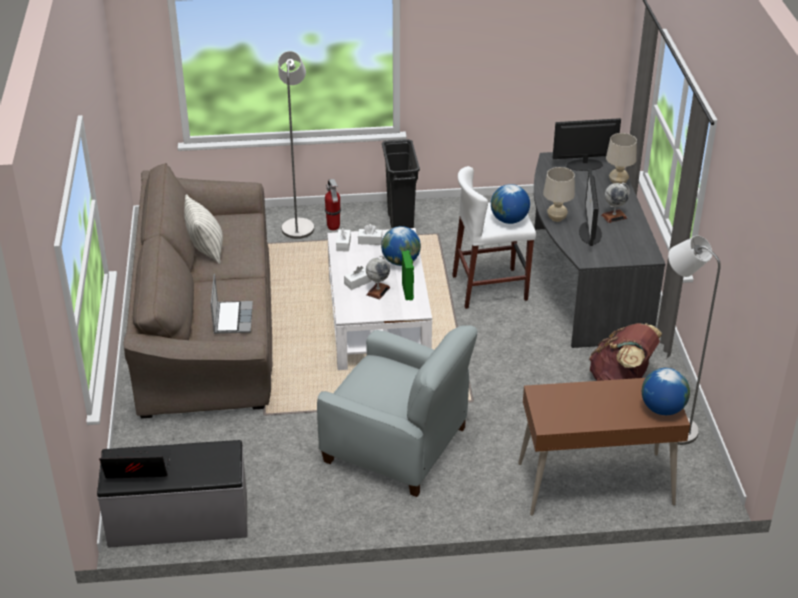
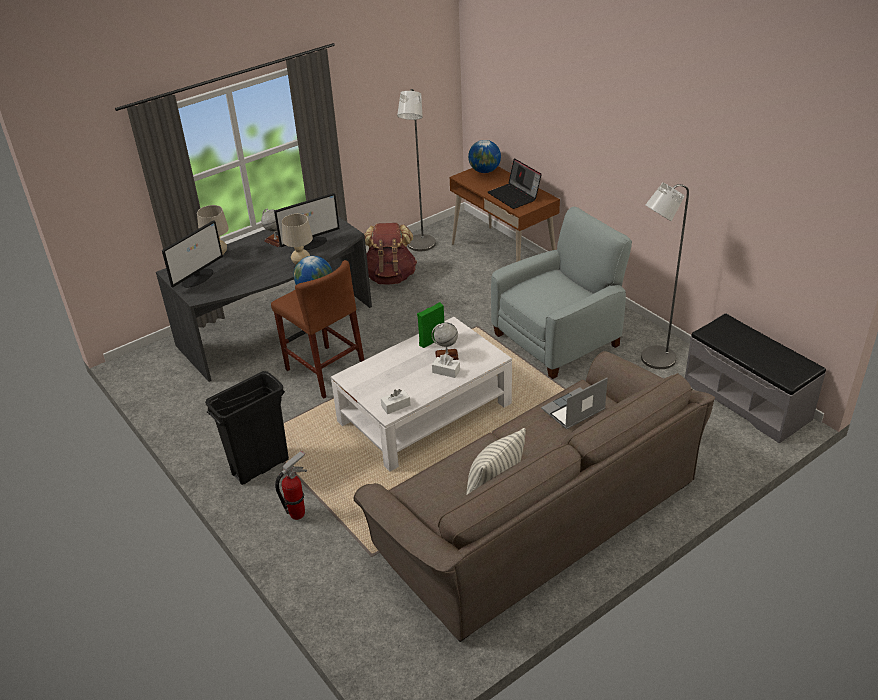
camera: 120 degrees left, 0 degrees up
laptop [99,449,171,479] -> laptop moved to [488,158,542,209]
grey floor lamp [278,51,314,239] -> grey floor lamp moved to [641,182,689,369]
grey armchair [317,325,478,497] -> grey armchair turned 60 degrees clockwise [491,207,632,379]
white tissue box [358,224,382,245] -> none
globe [381,226,421,266] -> none
white stool [452,166,536,309] -> brown stool [271,260,364,398]
monitor [553,118,621,171] -> monitor turned 105 degrees counterclockwise [162,220,223,288]

